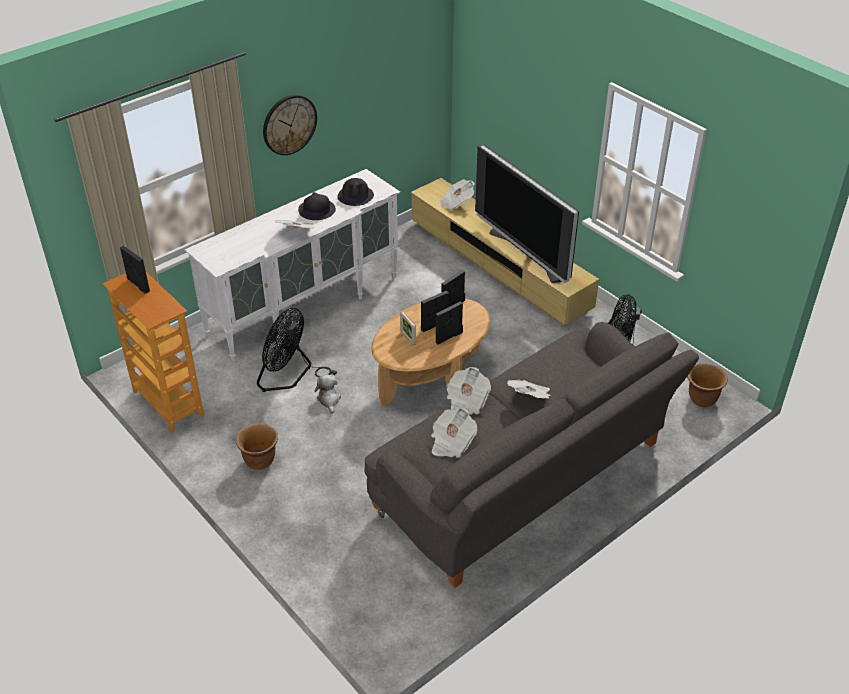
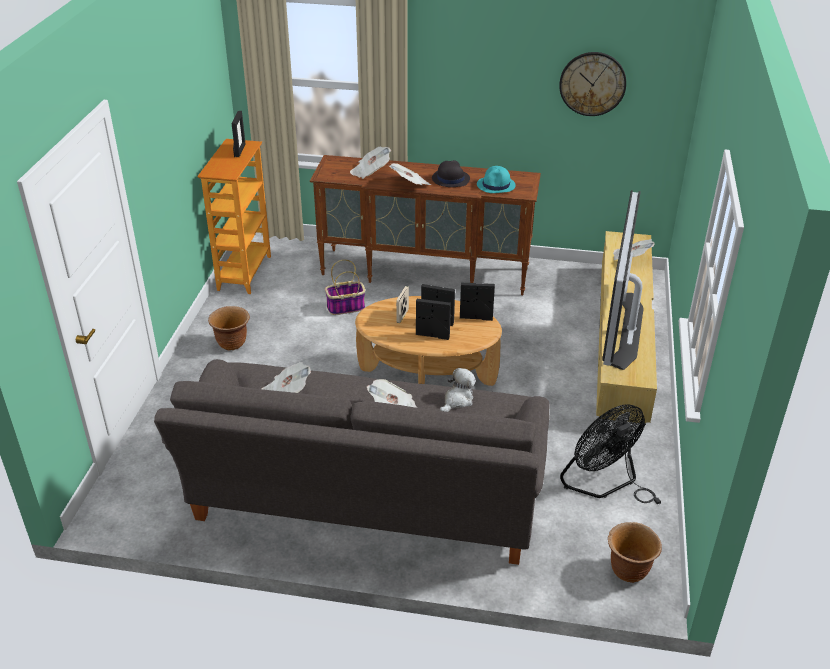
camera: 50 degrees right, 5 degrees down
white cabinet [184,169,400,361] -> brown cabinet [310,155,541,295]
black fan [257,308,337,392] -> basket [325,260,365,315]
wall clock [263,95,317,155] -> wall clock moved to [559,52,626,116]
plush toy [315,375,341,414] -> plush toy moved to [440,368,476,412]
black hat [337,178,374,206] -> turquoise hat [477,166,516,193]
newspaper [446,367,491,415] -> newspaper moved to [350,147,391,179]

